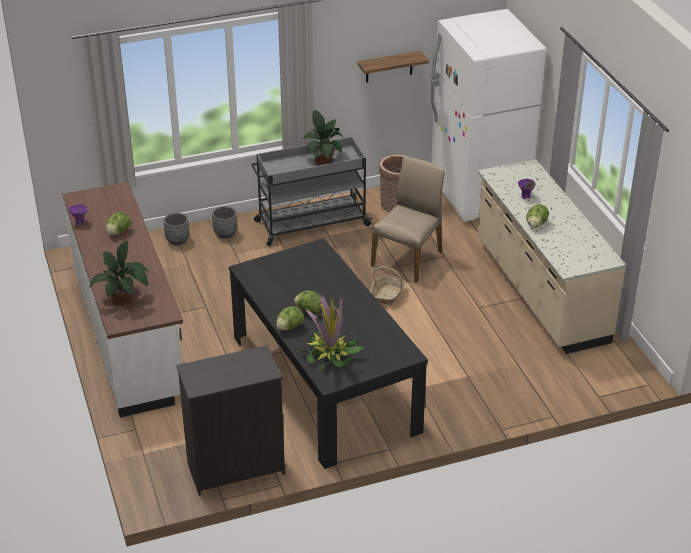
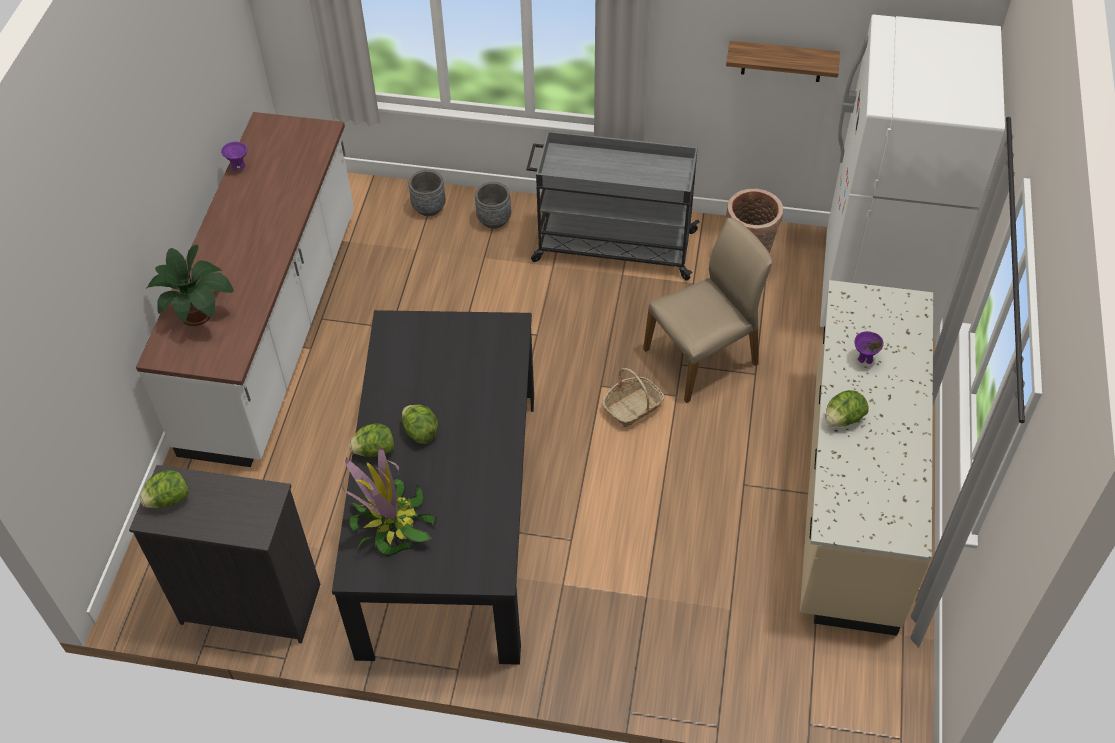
camera: 30 degrees right, 15 degrees up
lettuce [106,212,131,235] -> lettuce moved to [140,470,189,508]
potted plant [300,110,343,165] -> none

